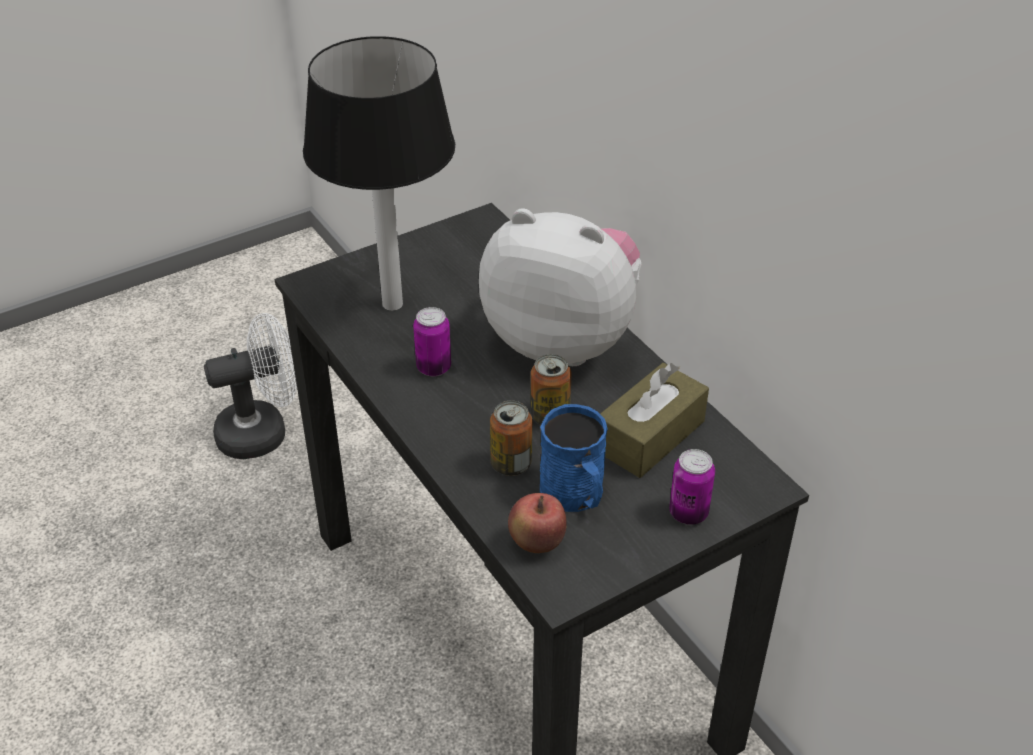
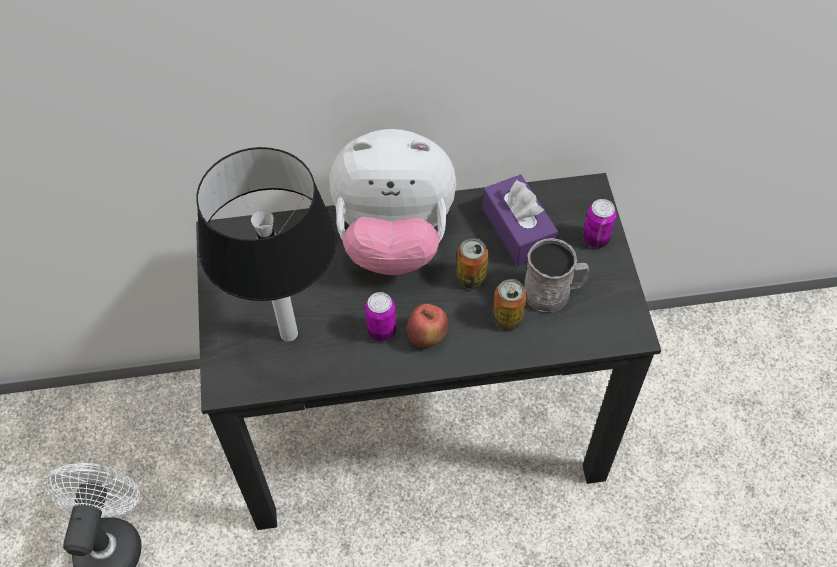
camera: 65 degrees left, 15 degrees up
plush toy [479,208,642,366] -> plush toy turned 135 degrees counterclockwise [329,129,456,275]
apple [508,493,566,553] -> apple moved to [407,304,448,347]
blue mug [540,404,608,512] -> grey mug [524,238,589,312]
brown tissue box [600,363,709,478] -> purple tissue box [482,175,558,266]

